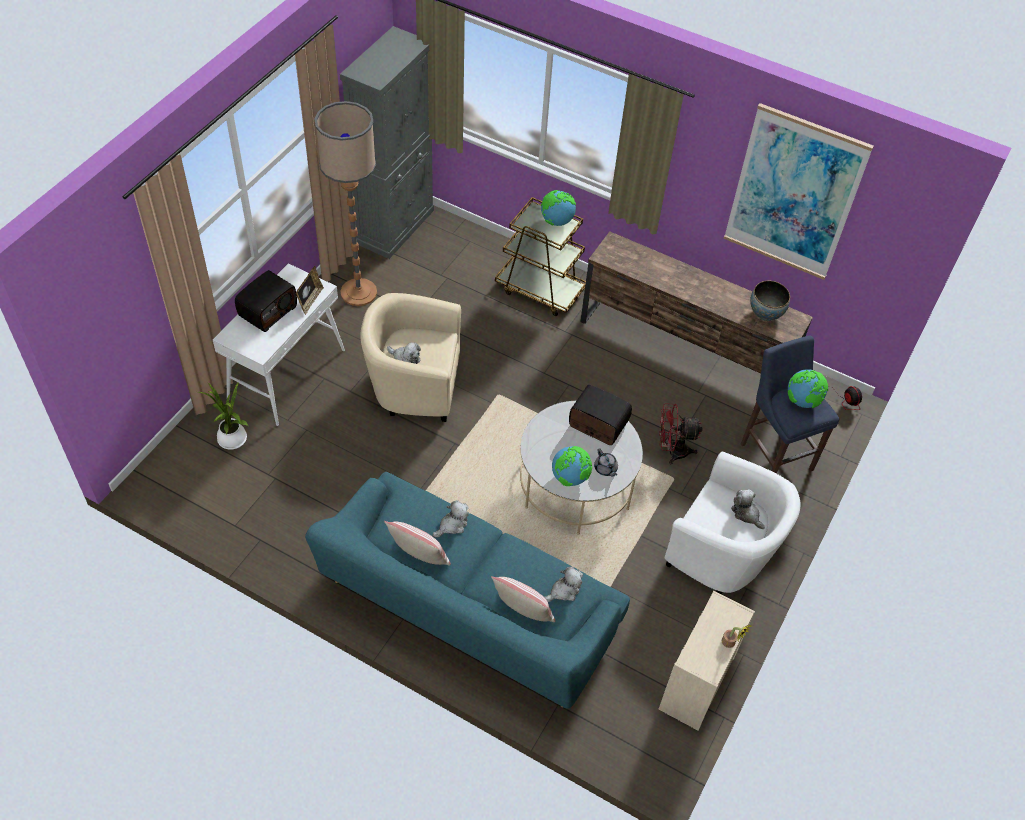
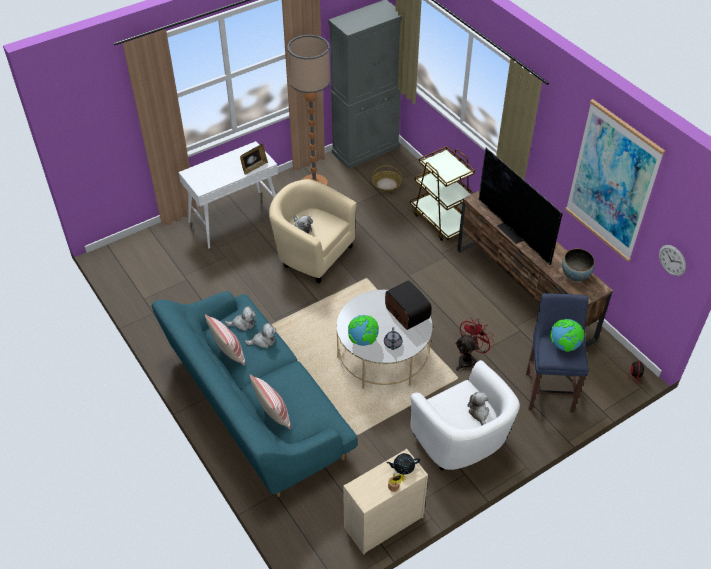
camera: 30 degrees right, 5 degrees down
potted plant [198,381,248,449] -> none
radio [235,270,297,332] -> none
globe [541,190,576,226] -> none
plush toy [544,566,583,602] -> plush toy moved to [225,306,256,331]
red fan [659,403,703,464] -> red fan turned 105 degrees clockwise [455,317,495,371]
none -> basket [372,165,402,192]
none -> black teapot [386,453,420,475]
none -> television [479,148,562,265]
none -> wall clock [659,245,686,276]

